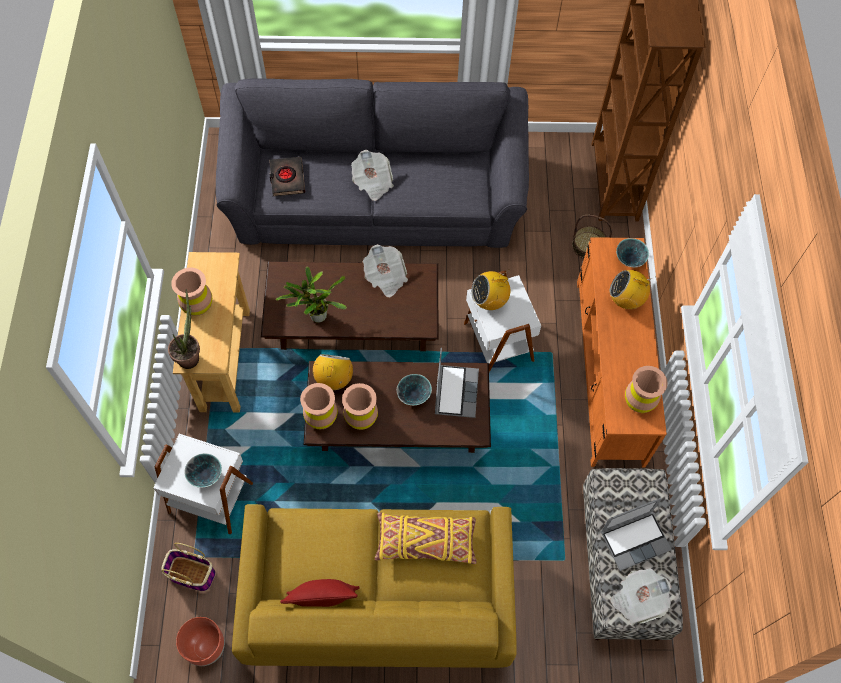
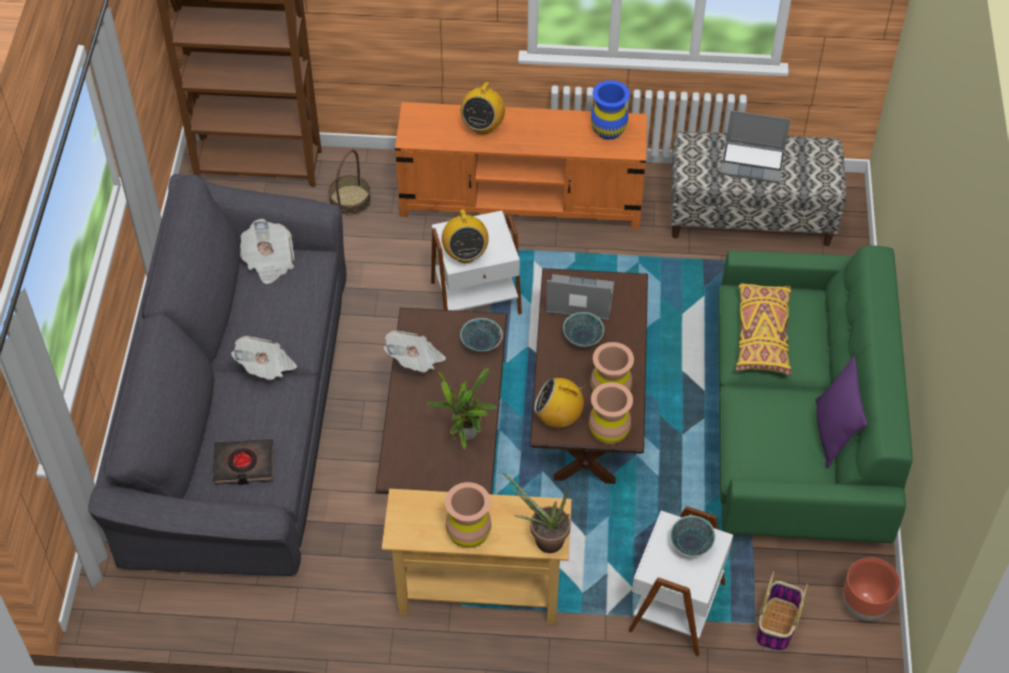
camera: 85 degrees left, 10 degrees down
yellow sofa [232,504,517,668] -> green sofa [718,245,913,543]
red pillow [280,579,360,607] -> purple pillow [816,356,867,468]
laptop [601,498,672,571] -> laptop turned 120 degrees clockwise [720,110,791,183]
newspaper [610,568,672,625] -> newspaper moved to [240,219,294,284]
bowl [616,238,649,267] -> bowl moved to [460,318,503,352]
brown vase [625,366,668,413] -> blue vase [591,80,630,140]

